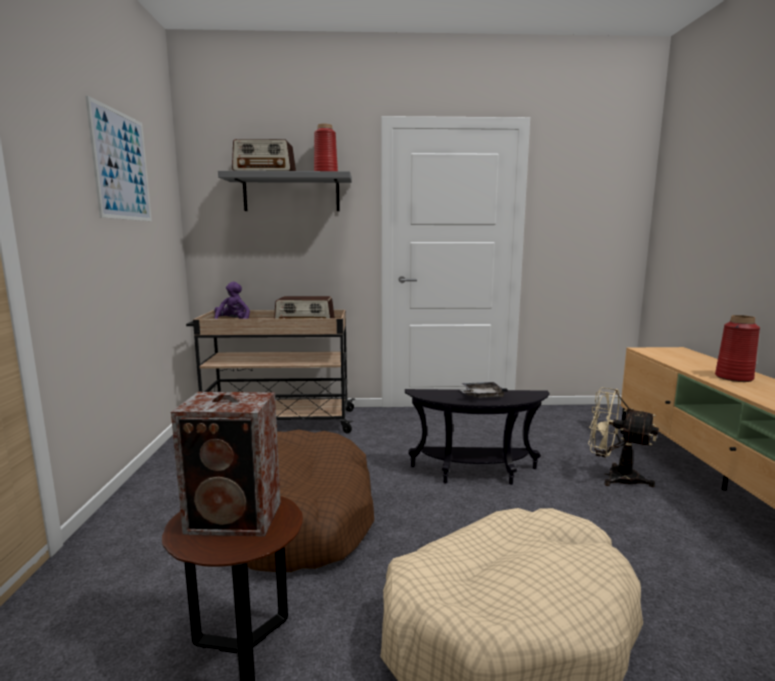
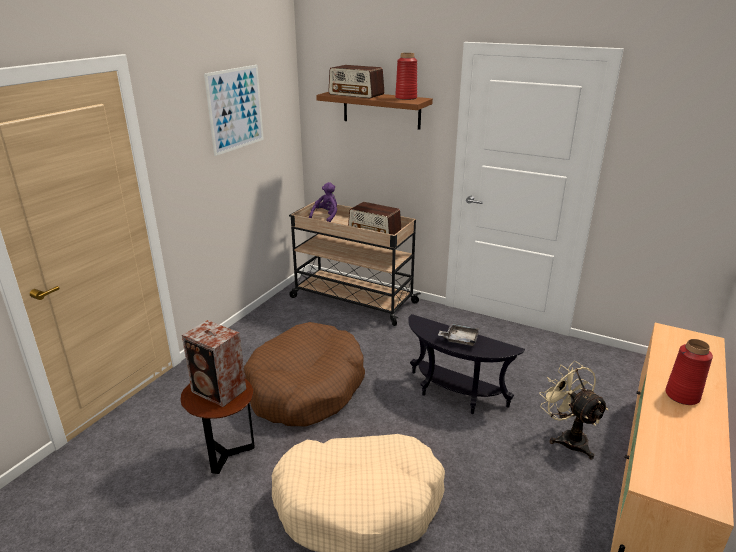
camera: 30 degrees right, 15 degrees up
grey shelf [218,171,352,211] -> brown shelf [316,92,433,130]

